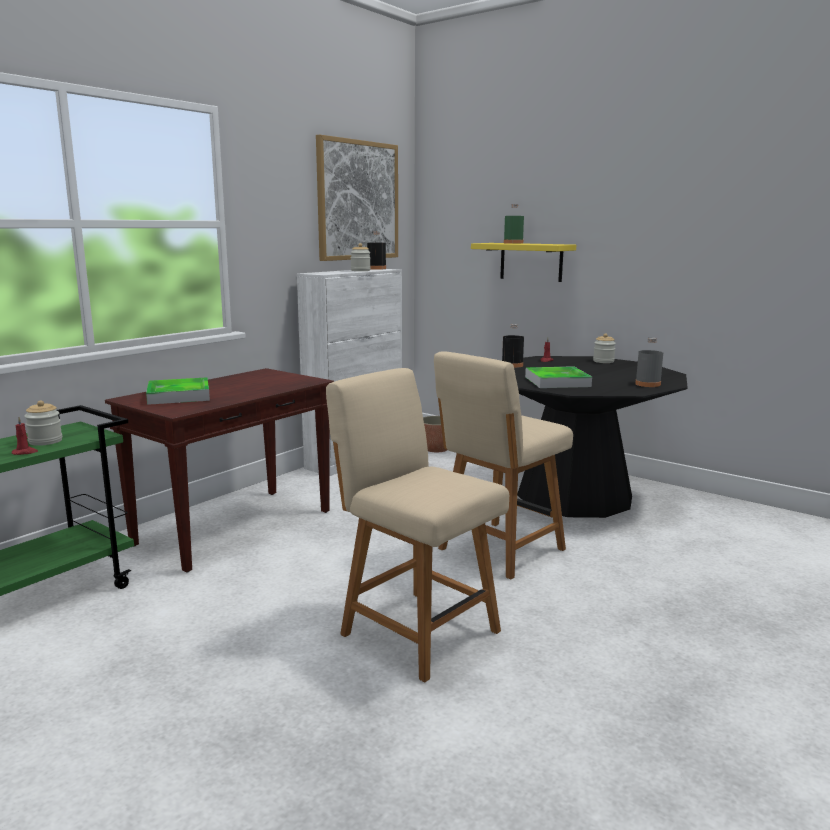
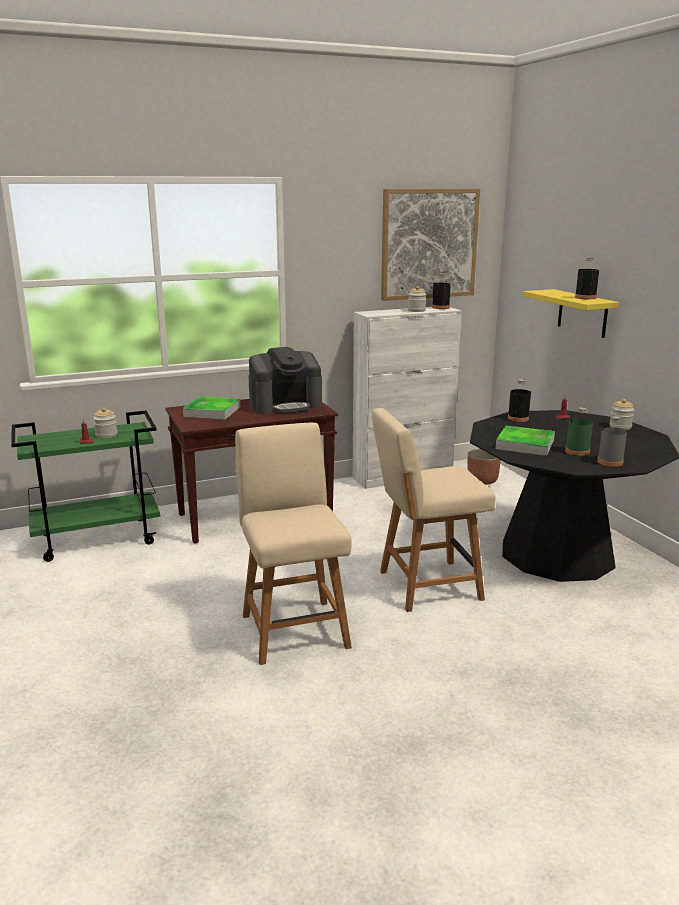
camera: 30 degrees right, 5 degrees up
green bottle [504,204,524,244] -> green bottle moved to [565,407,593,456]
none -> coffee machine [248,347,322,414]
none -> black bottle [575,257,599,299]

